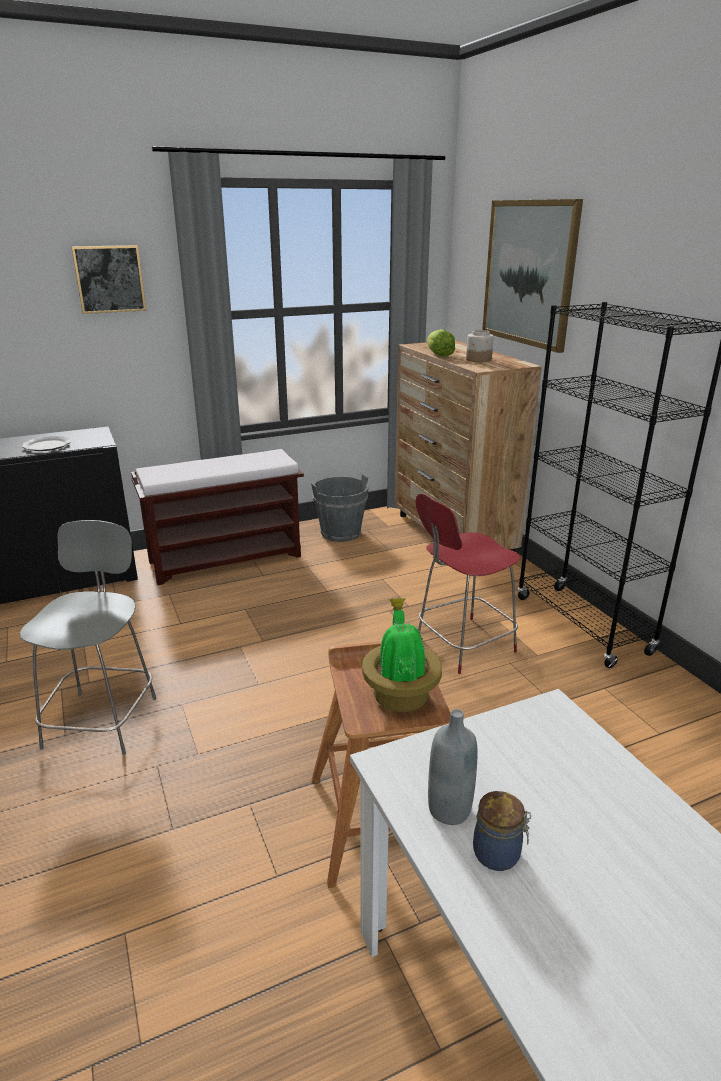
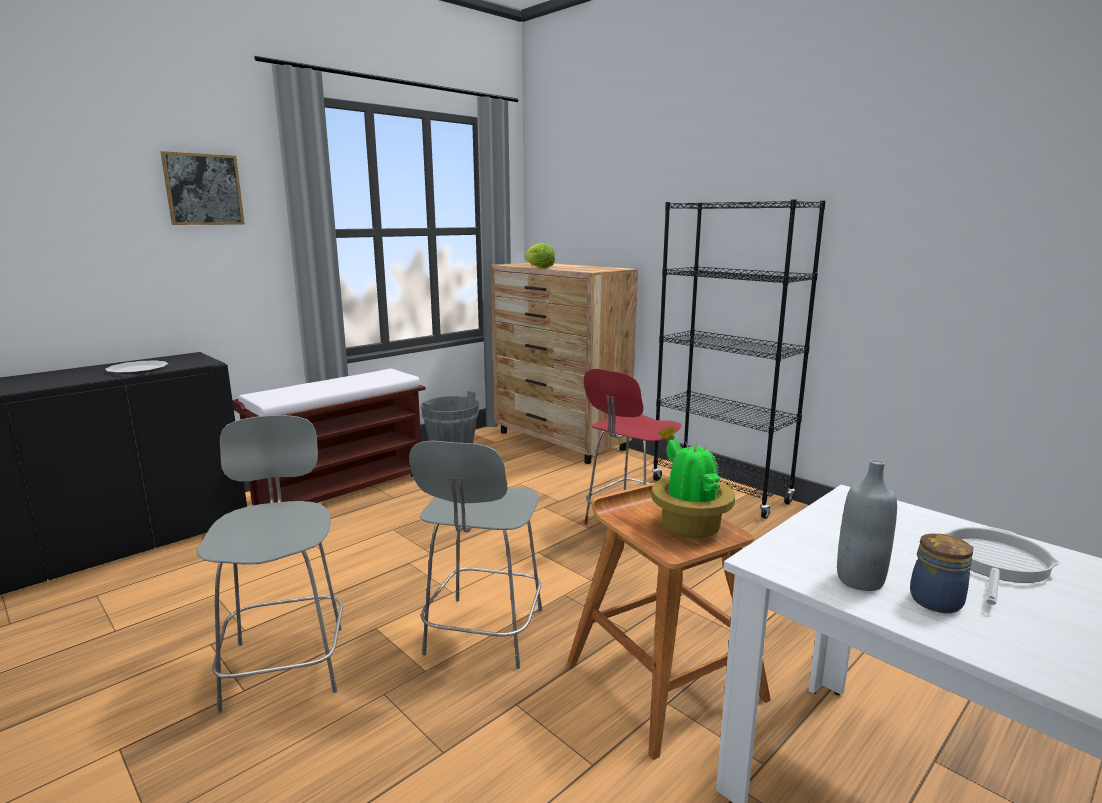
camera: 20 degrees left, 10 degrees down
jar [466,330,494,362] -> none
picture [482,199,583,353] -> none
none -> grey chair [409,441,542,669]
none -> frying pan [943,527,1060,605]

